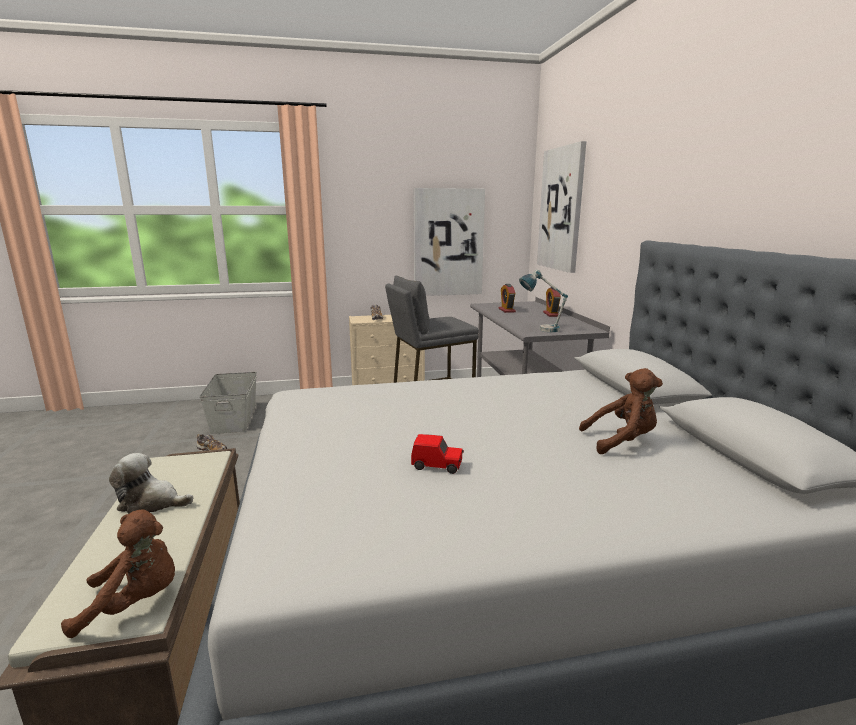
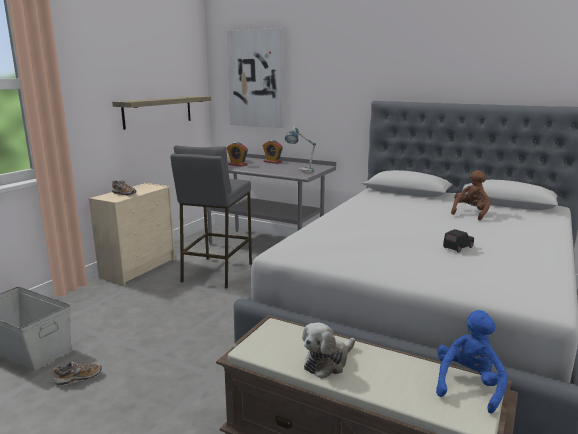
camera: 50 degrees left, 0 degrees up
brown plush toy [61,509,175,638] -> blue plush toy [436,310,508,414]
red toy car [411,434,464,474] -> black toy car [443,229,474,253]
picture [413,188,485,296] -> shelf [112,96,211,130]

